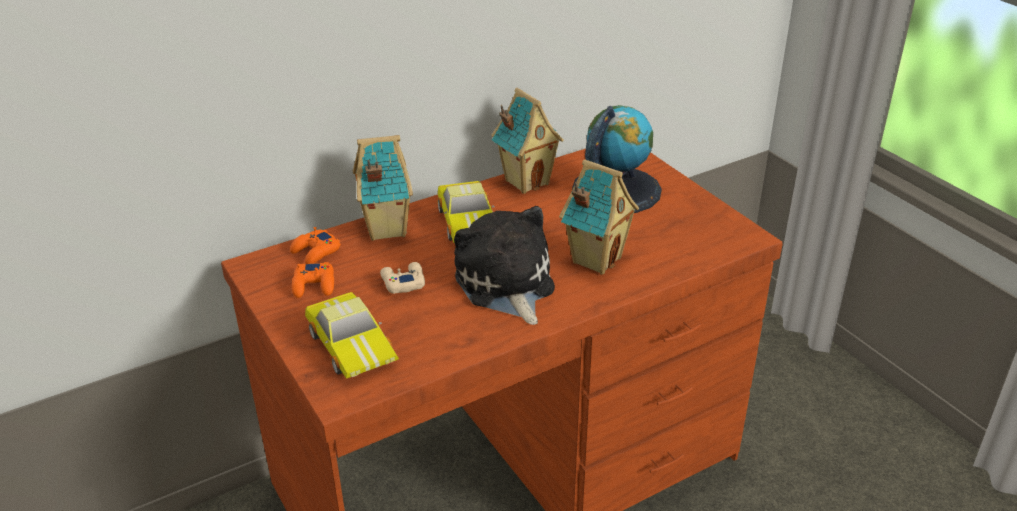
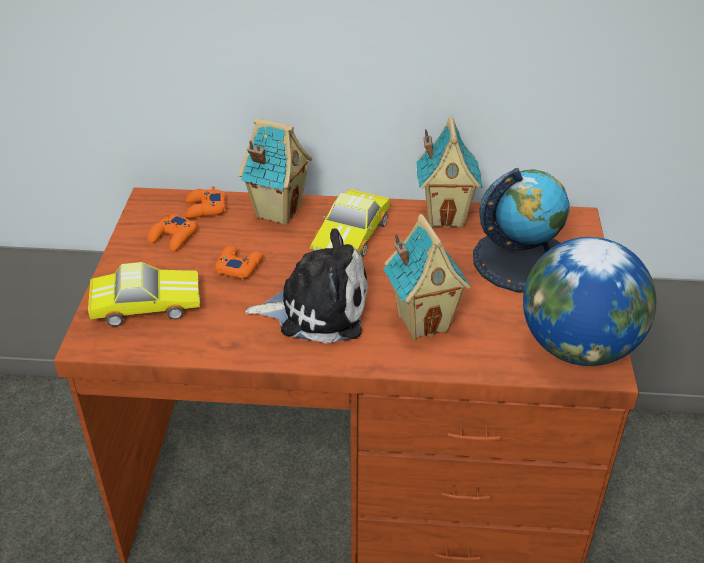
camera: 35 degrees right, 5 degrees up
toy car [305,292,399,379] -> toy car turned 105 degrees counterclockwise [88,262,200,326]
beige game controller [380,262,425,294] -> orange game controller [215,246,264,279]
plush toy [454,206,555,325] -> plush toy turned 75 degrees clockwise [245,228,368,343]
none -> globe [523,237,656,366]

